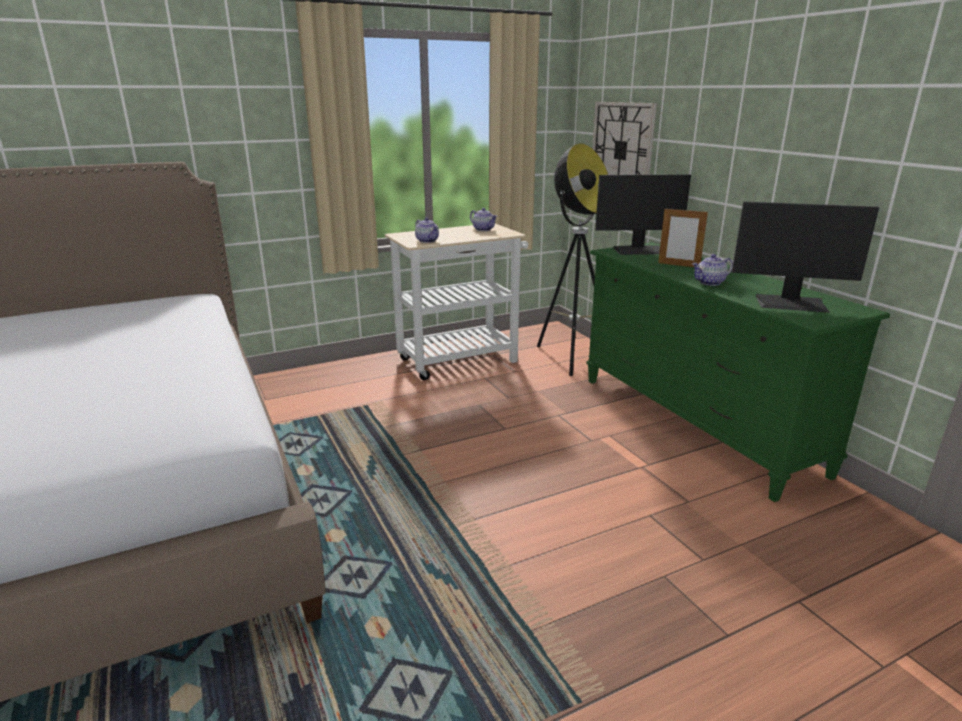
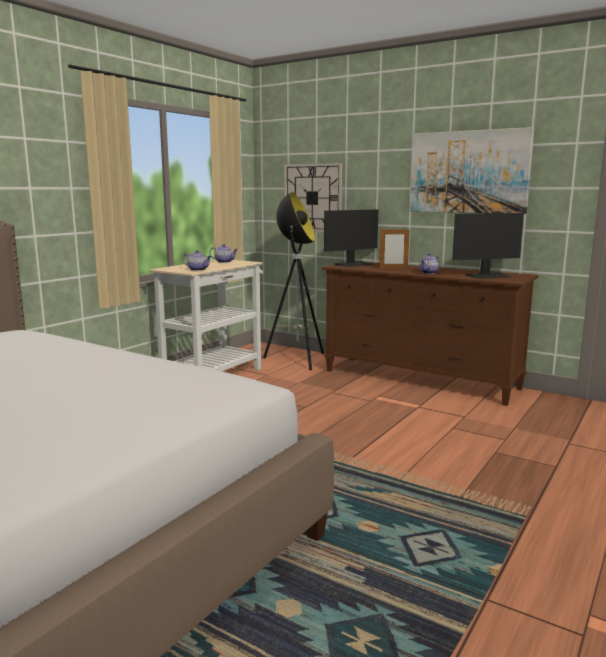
camera: 30 degrees left, 10 degrees down
green dresser [586,243,890,502] -> brown dresser [322,261,538,406]
none -> picture [410,127,534,214]

